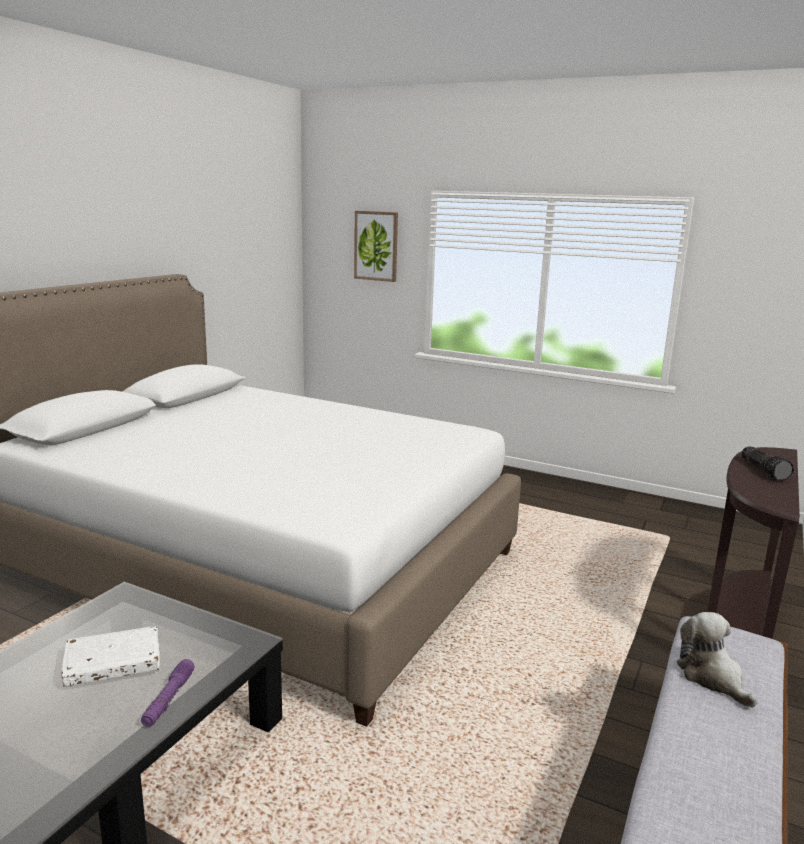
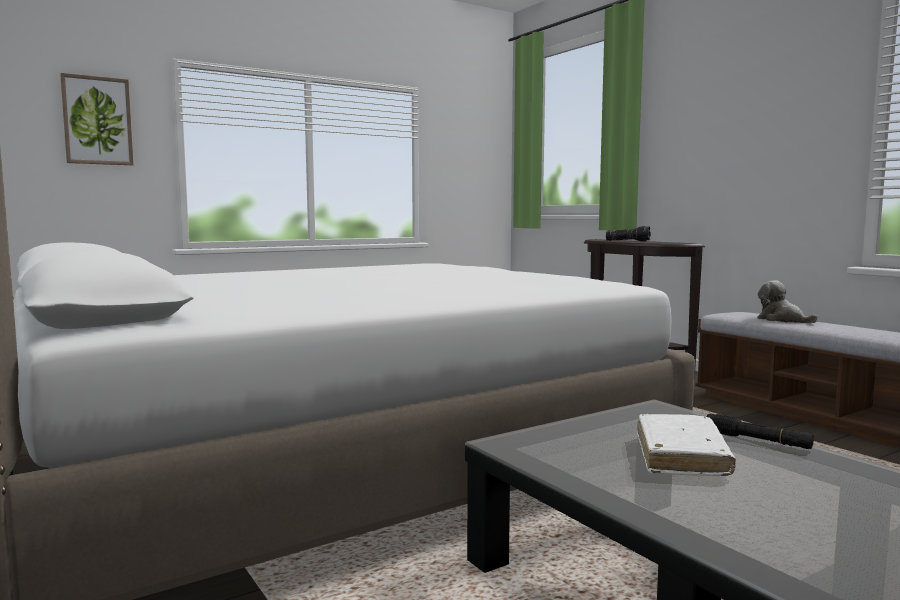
camera: 60 degrees left, 10 degrees down
purple flashlight [141,659,195,727] -> black flashlight [707,414,814,449]
plush toy [677,612,758,708] -> plush toy turned 45 degrees clockwise [757,280,818,323]

